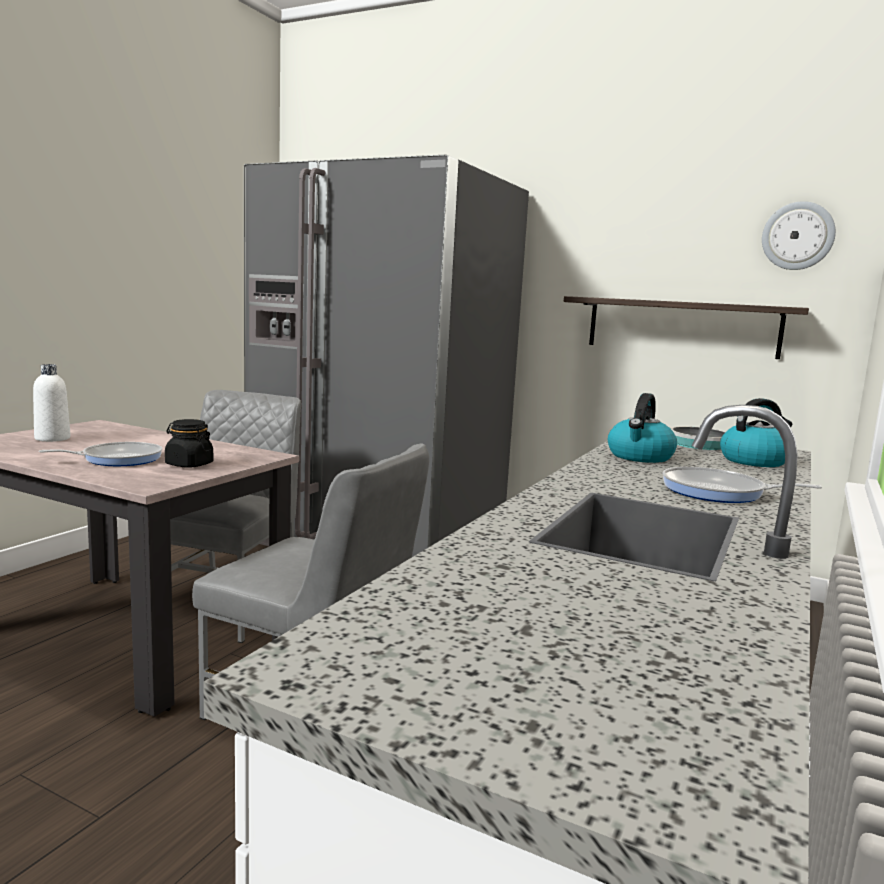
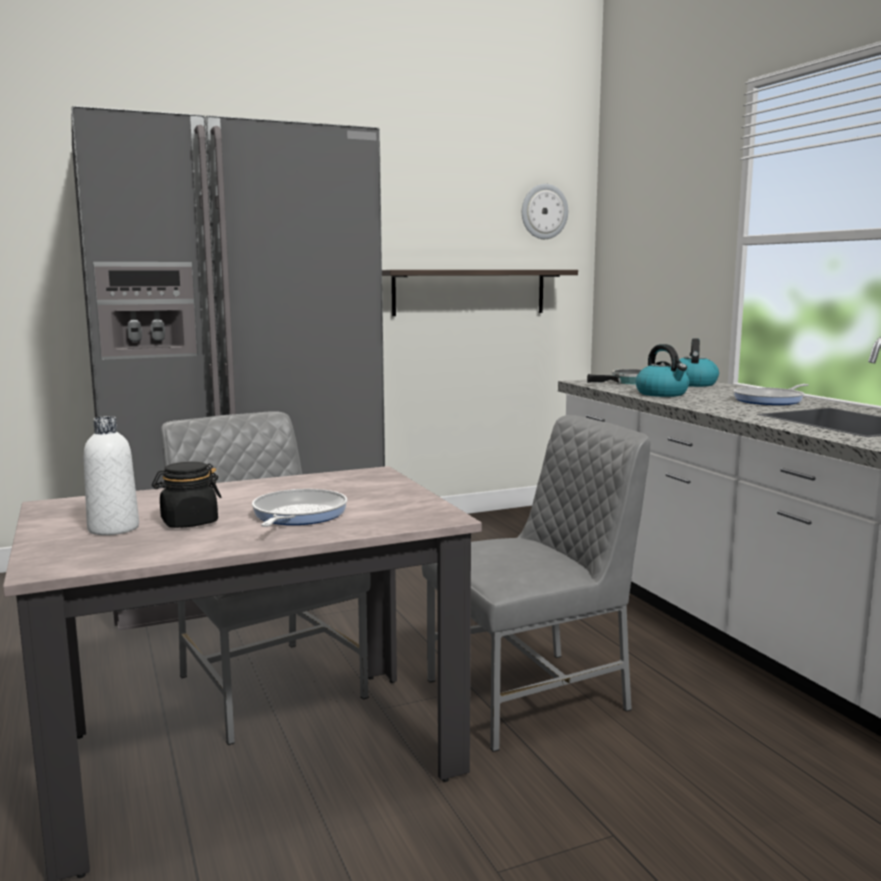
camera: 50 degrees left, 0 degrees up
black jar [165,419,213,468] -> black jar moved to [152,462,221,528]

